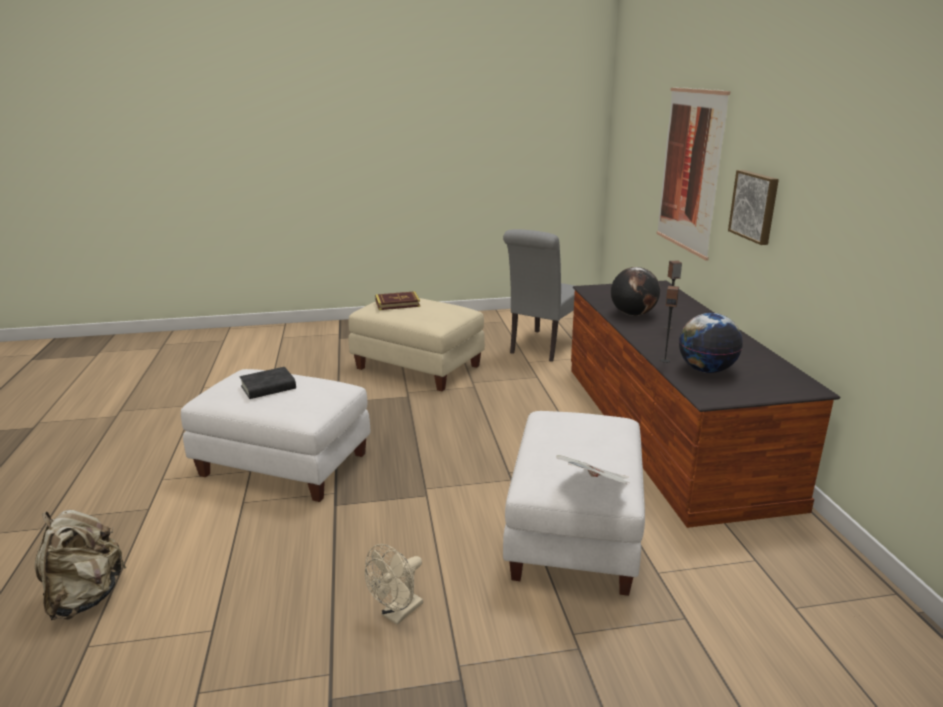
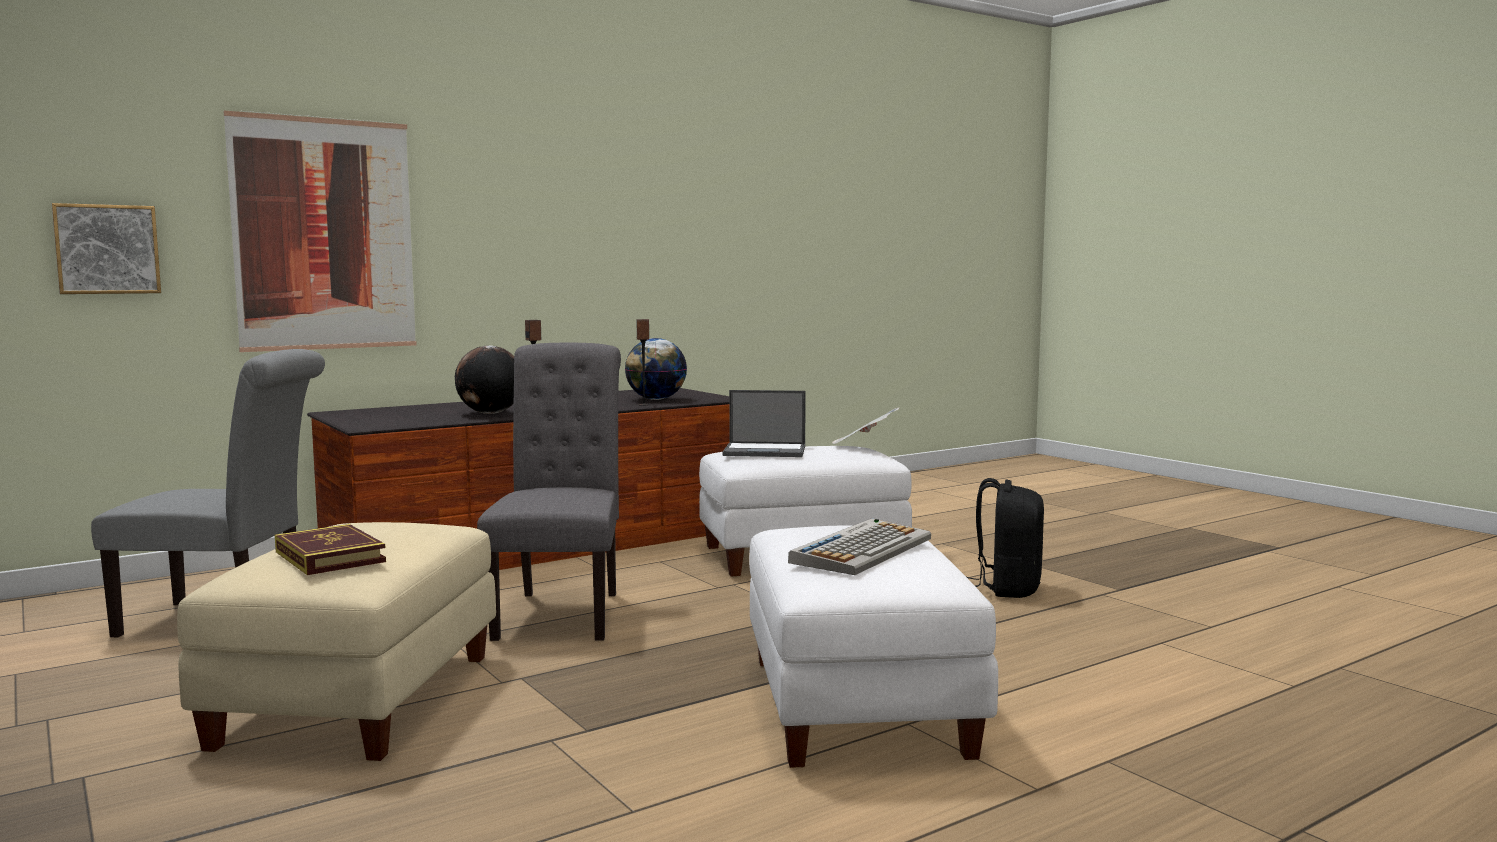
camera: 115 degrees left, 15 degrees down
beige backpack [35,510,127,620] -> none
black book [240,367,296,399] -> keyboard [788,518,931,575]
beige fan [365,544,423,625] -> black backpack [967,478,1044,598]
picture [728,170,779,245] -> picture moved to [52,203,161,294]
none -> grey chair [477,343,621,641]
none -> laptop [722,390,806,457]

